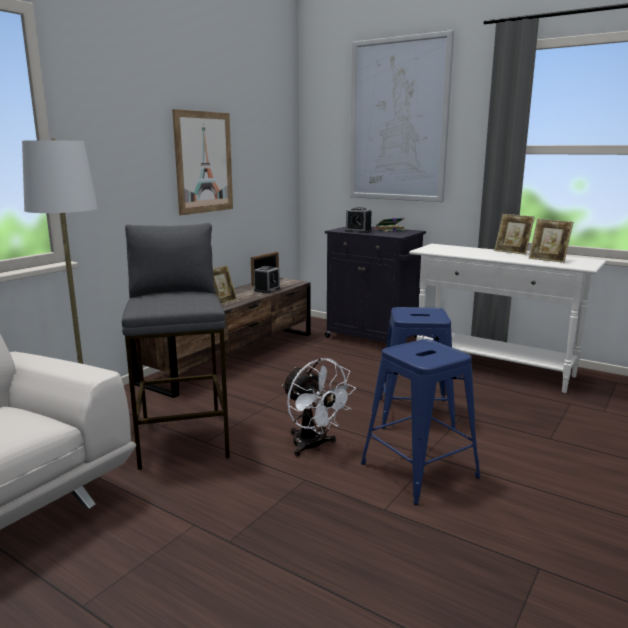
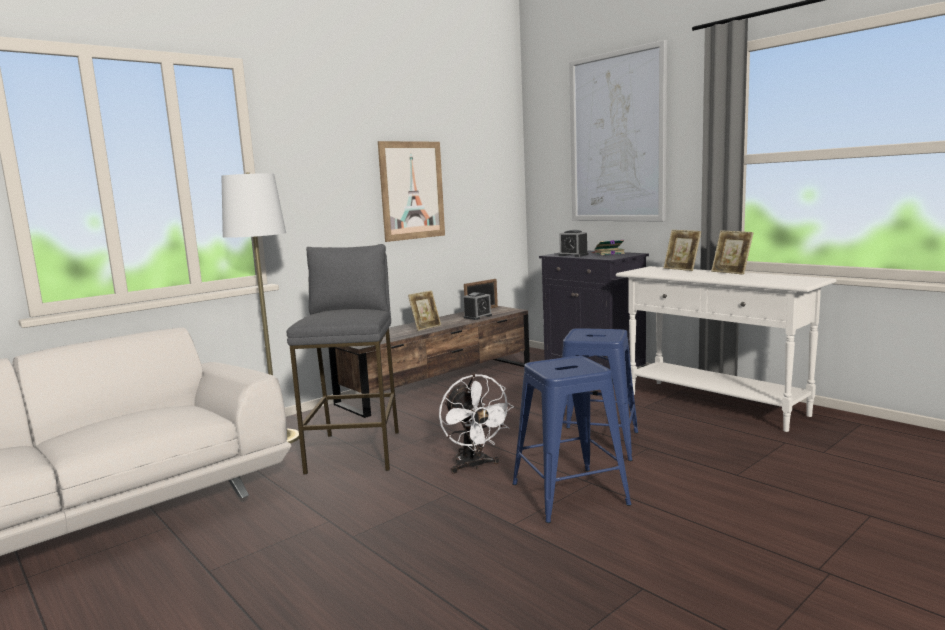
camera: 15 degrees right, 5 degrees down
picture frame [529,219,573,263] -> picture frame moved to [663,230,701,271]

